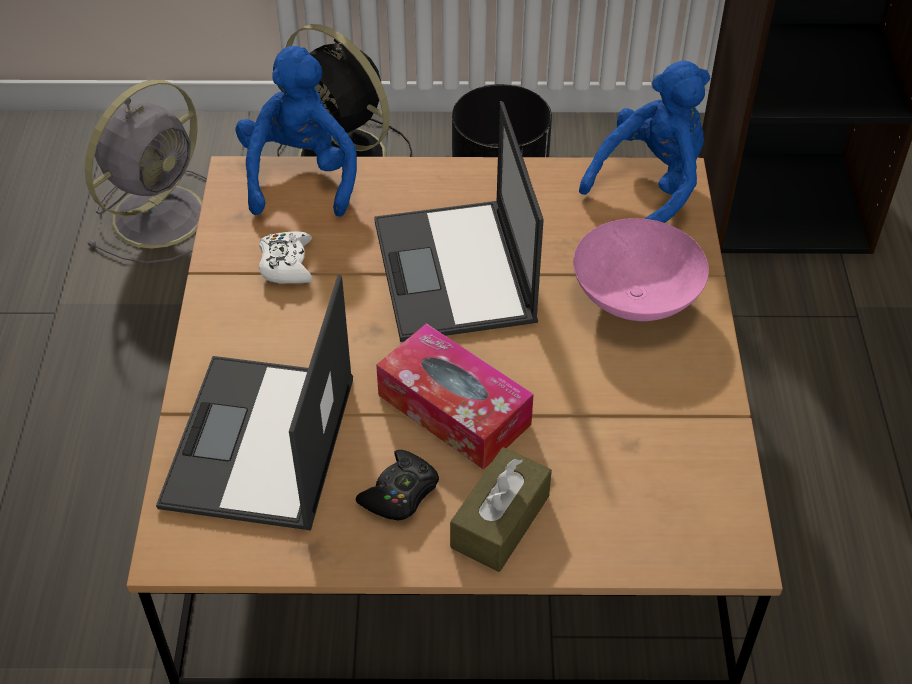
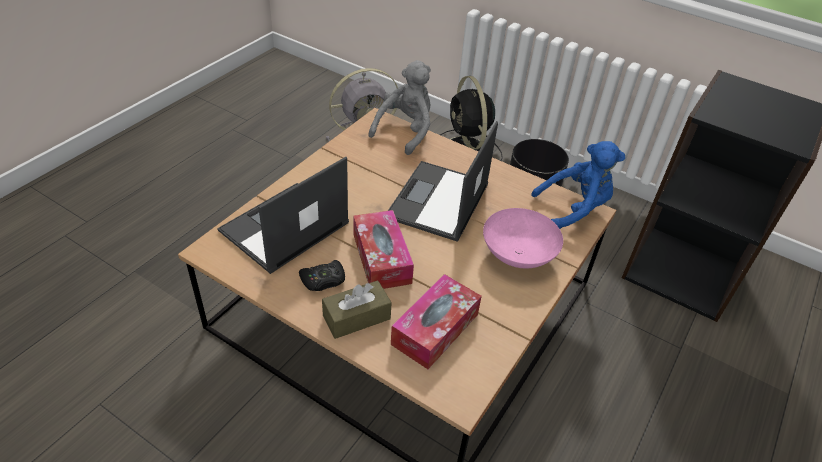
camera: 30 degrees right, 5 degrees down
blue plush toy [235,46,357,217] -> grey plush toy [369,60,431,155]
white game controller [259,231,313,284] -> none
none -> tissue box [391,274,482,369]

